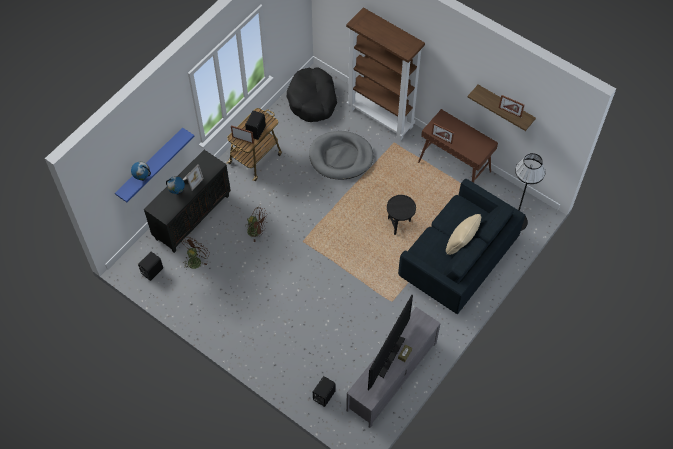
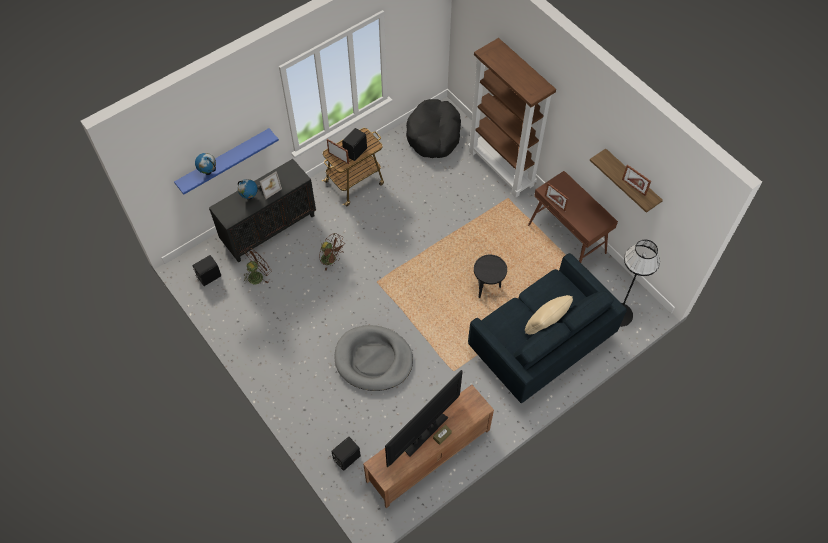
camera: 15 degrees right, 0 degrees up
grey dog bed [309,131,373,180] -> grey dog bed moved to [335,325,413,391]
grey tv stand [346,307,441,428] -> brown tv stand [363,385,494,508]

